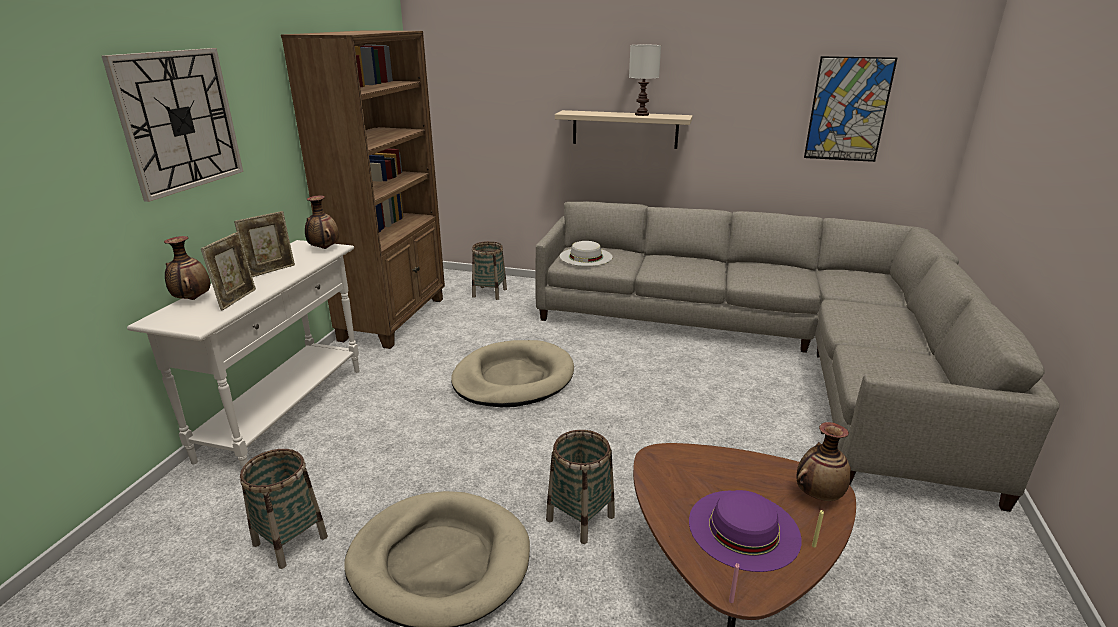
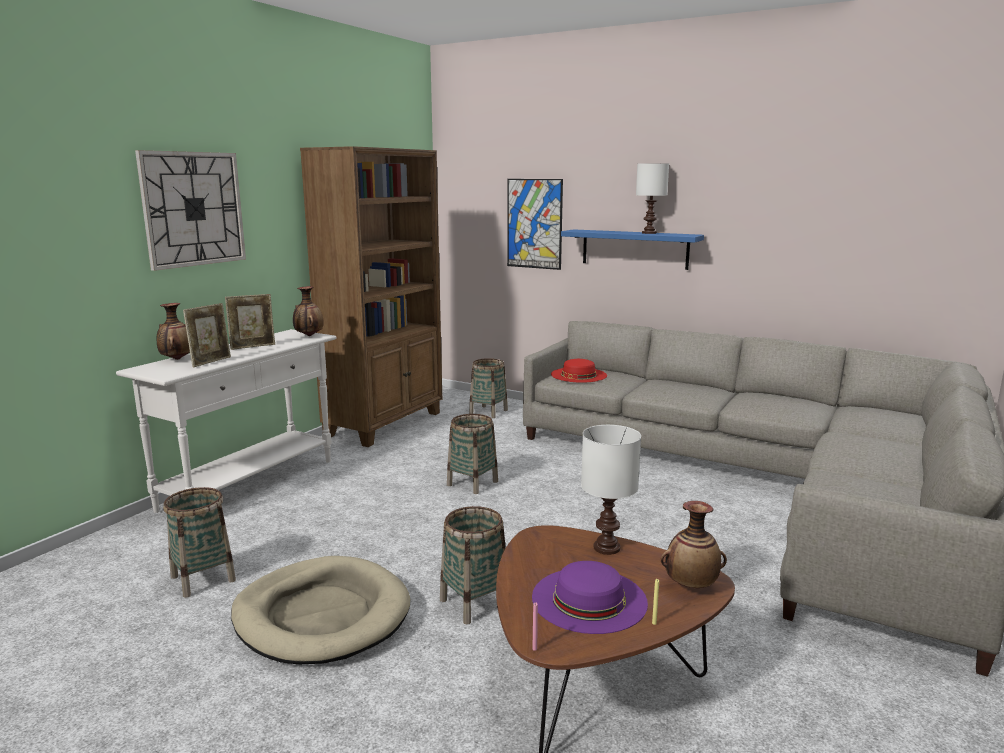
camera: 15 degrees right, 10 degrees down
beige dog bed [451,340,574,407] -> basket [447,414,498,494]
beige shelf [555,110,693,149] -> blue shelf [561,229,704,270]
white hat [560,241,613,266] -> red hat [551,359,607,383]
picture [804,56,897,162] -> picture moved to [507,179,563,270]
none -> white table lamp [581,425,641,555]

